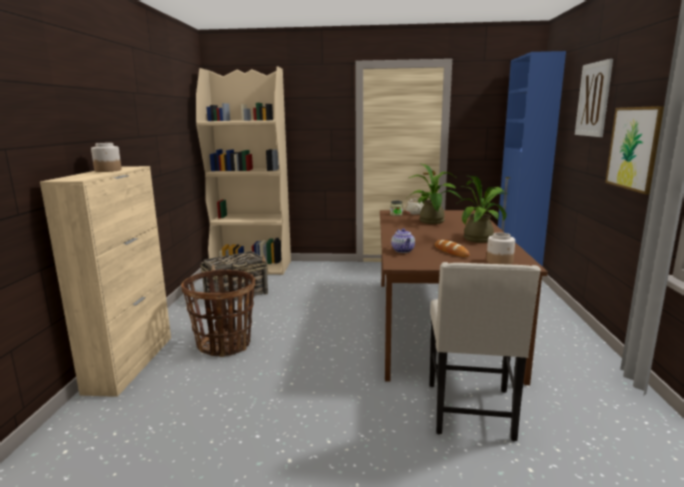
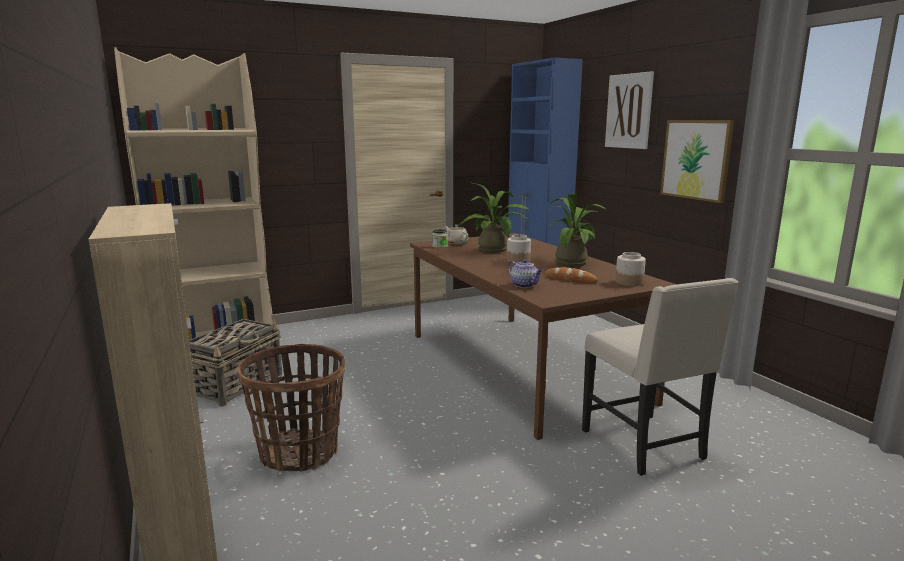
camera: 30 degrees left, 0 degrees up
jar [91,143,122,172] -> jar moved to [507,234,531,263]

